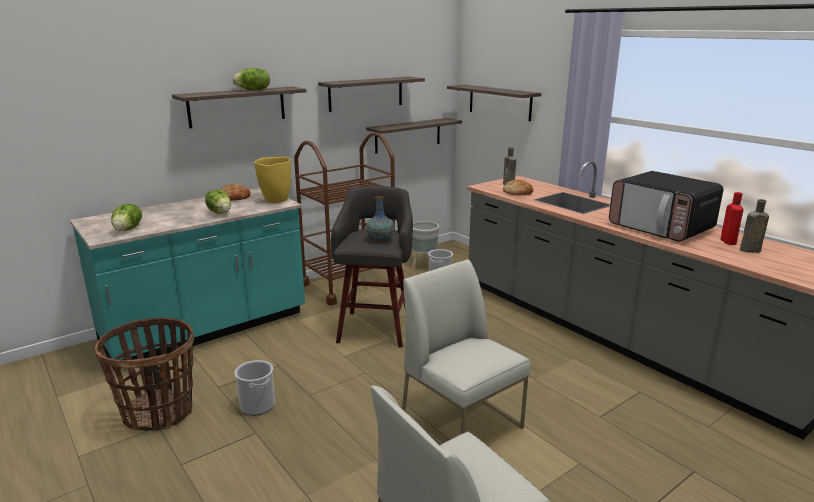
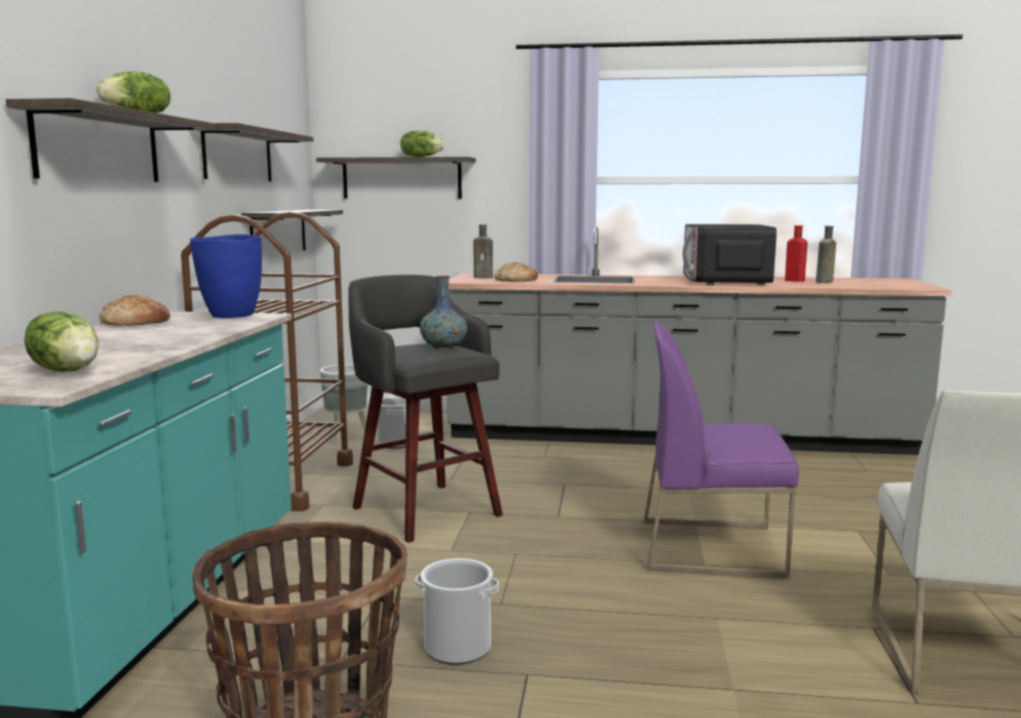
camera: 45 degrees left, 10 degrees down
lettuce [205,190,231,214] -> lettuce moved to [400,130,445,157]
yellow vase [254,157,291,203] -> blue vase [190,234,262,318]
white chair [402,259,531,445] -> purple chair [644,321,799,578]
microwave [609,171,723,242] -> microwave turned 90 degrees clockwise [682,224,777,285]

